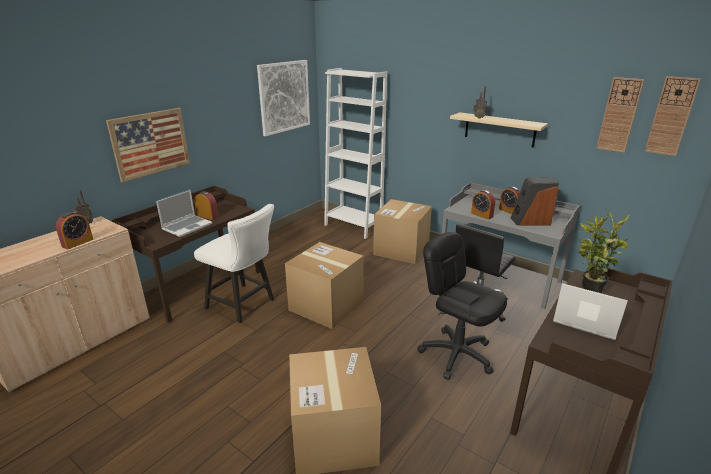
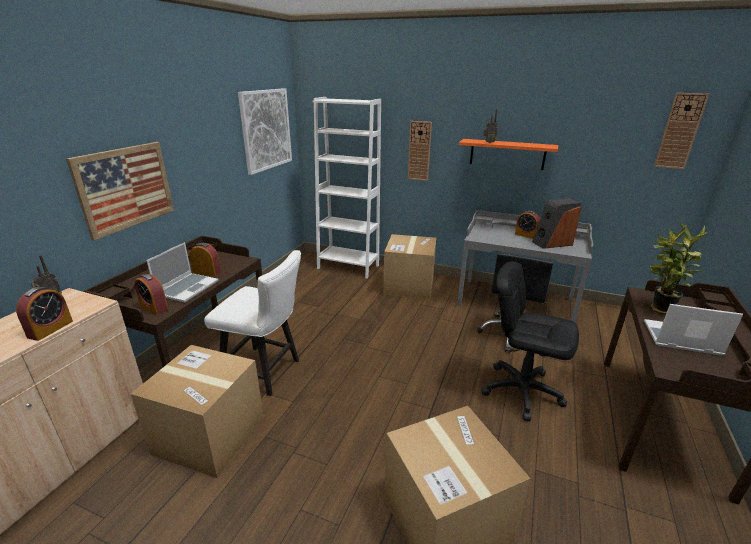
camera: 15 degrees left, 0 degrees up
cardboard box [285,242,364,329] -> cardboard box moved to [131,345,264,478]
beige shelf [450,112,548,147] -> orange shelf [459,139,558,170]
alarm clock [471,190,495,220] -> alarm clock moved to [135,274,169,315]
wall clock [596,77,644,152] -> wall clock moved to [408,121,432,181]

